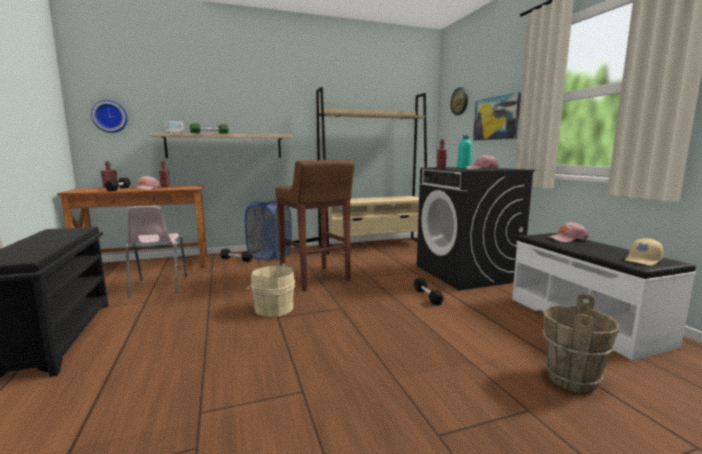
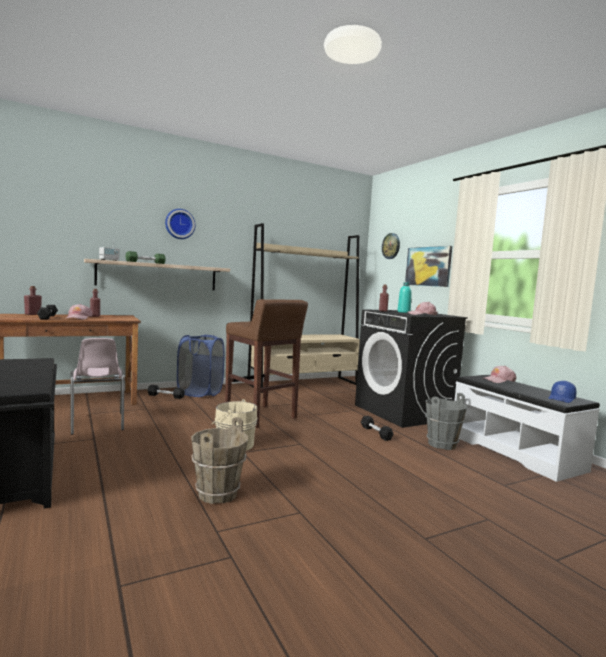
camera: 10 degrees left, 5 degrees down
wall clock [91,100,128,133] -> wall clock moved to [165,209,195,239]
brown bucket [542,293,619,393] -> brown bucket moved to [191,417,248,504]
beige cap [625,238,663,266] -> blue cap [548,381,577,403]
none -> grey bucket [425,393,468,450]

